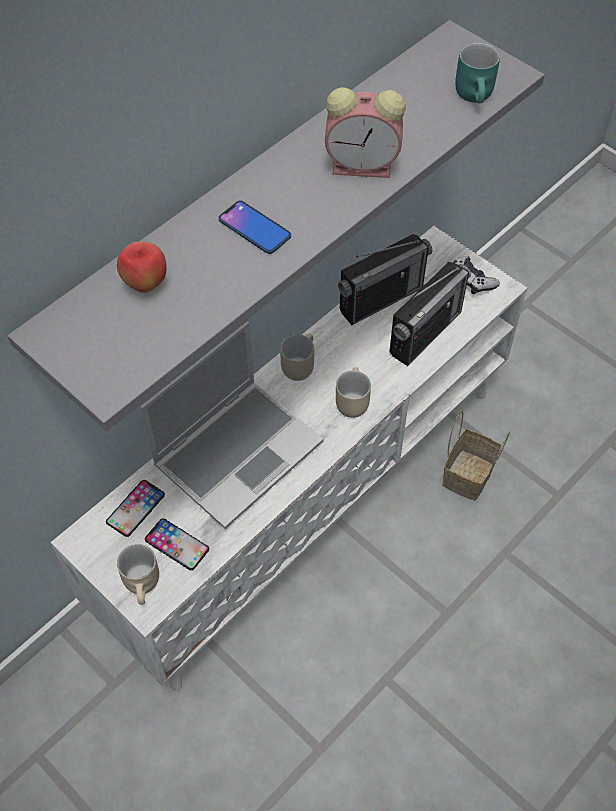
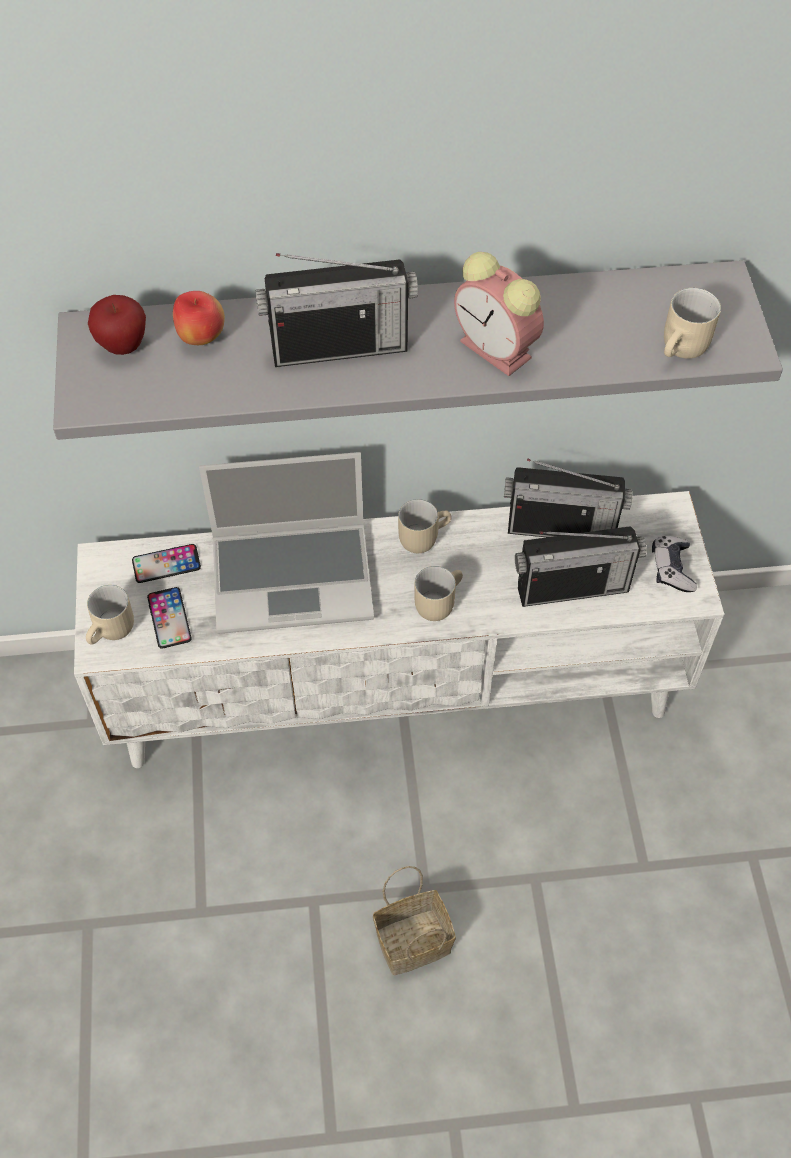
camera: 40 degrees right, 0 degrees up
phone [219,201,291,254] -> radio [255,253,418,367]
basket [443,410,510,501] -> basket moved to [373,866,456,975]
turquoise mug [455,43,500,103] -> beige mug [664,288,721,359]
none -> apple [88,295,146,355]

